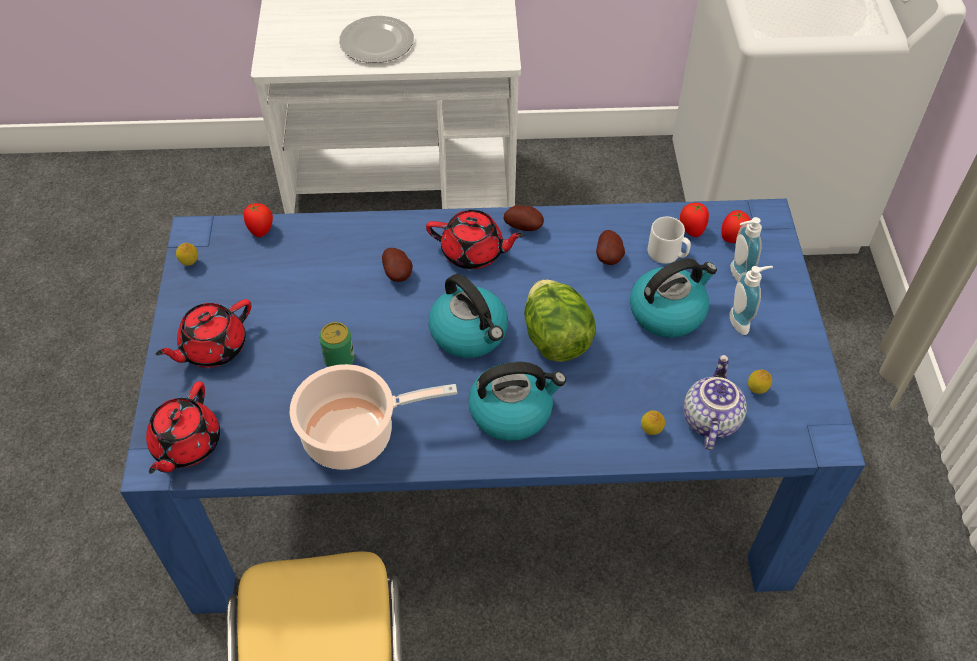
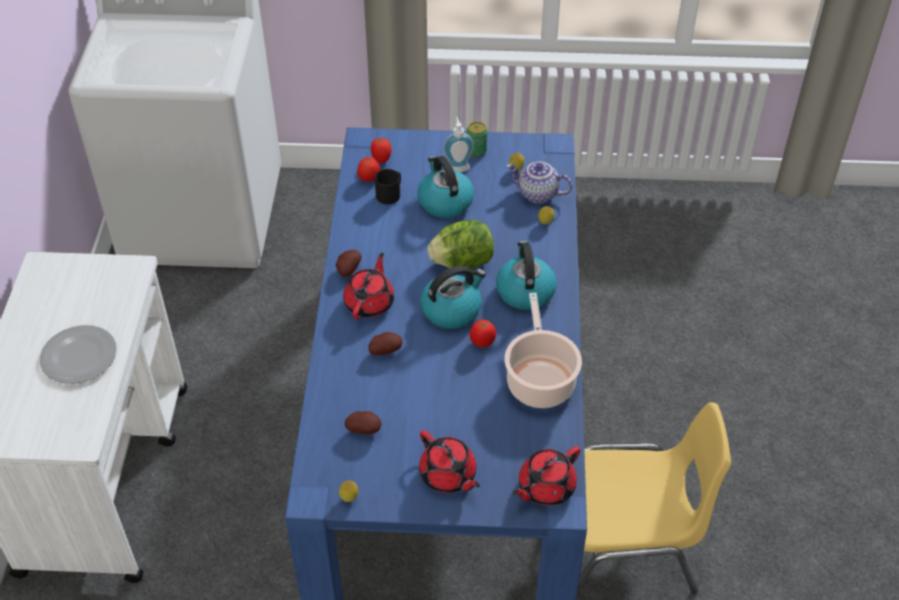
camera: 85 degrees left, 5 degrees down
red teapot [146,381,220,474] -> red teapot turned 120 degrees clockwise [512,446,581,506]
tomato [244,203,273,237] -> tomato moved to [470,320,496,347]
can [319,322,355,367] -> can moved to [467,122,487,157]
potato [596,230,625,265] -> potato moved to [345,411,381,434]
white mug [648,217,691,264] -> black mug [375,169,401,205]
soap dispenser [730,217,762,281] -> none

